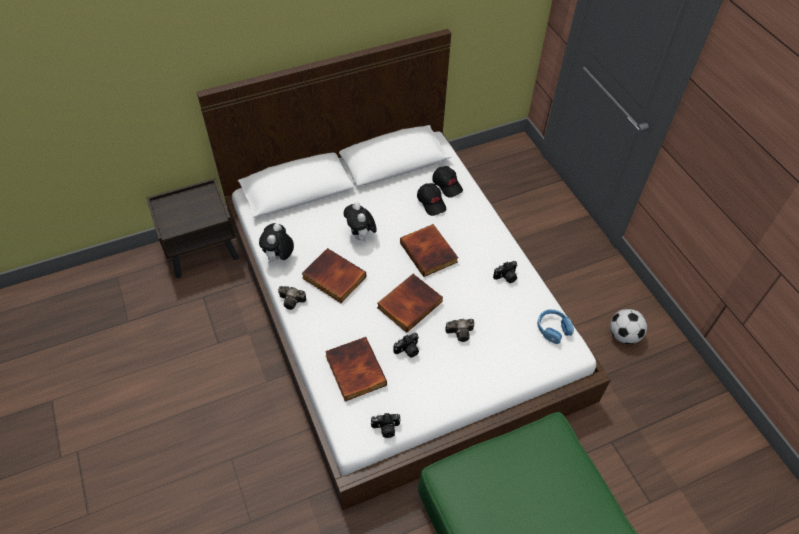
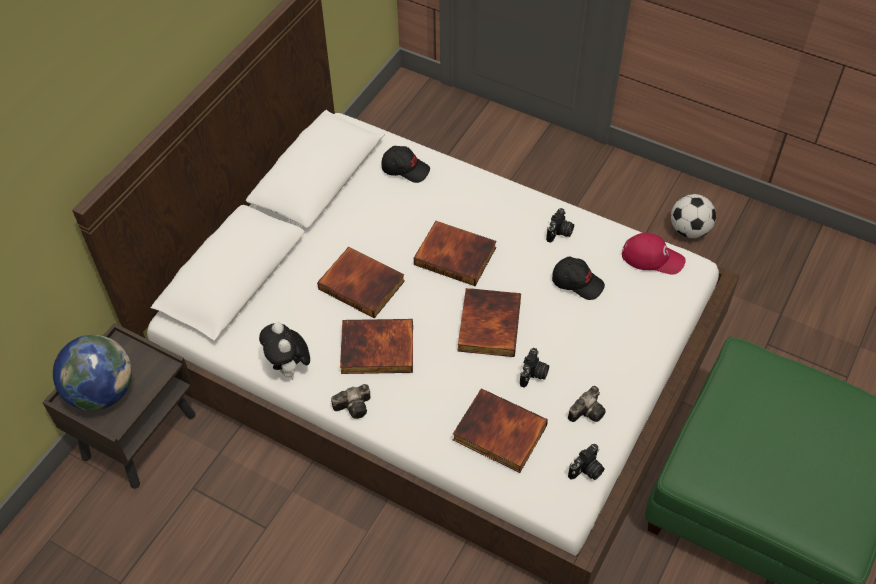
camera: 35 degrees left, 0 degrees up
plush toy [344,203,377,241] -> book [317,247,405,318]
black cap [417,183,446,216] -> black cap moved to [552,257,605,300]
camera [445,319,474,342] -> camera moved to [568,386,606,422]
blue headphones [537,309,574,344] -> red cap [622,232,686,275]
none -> globe [53,335,132,411]

